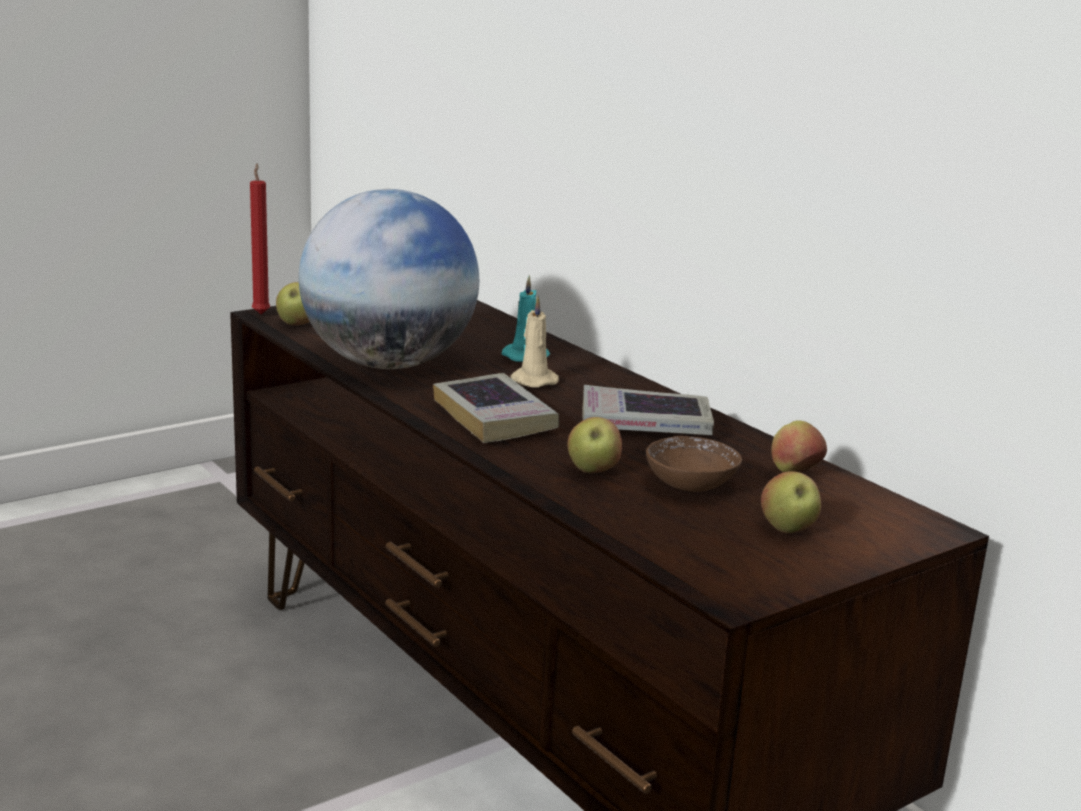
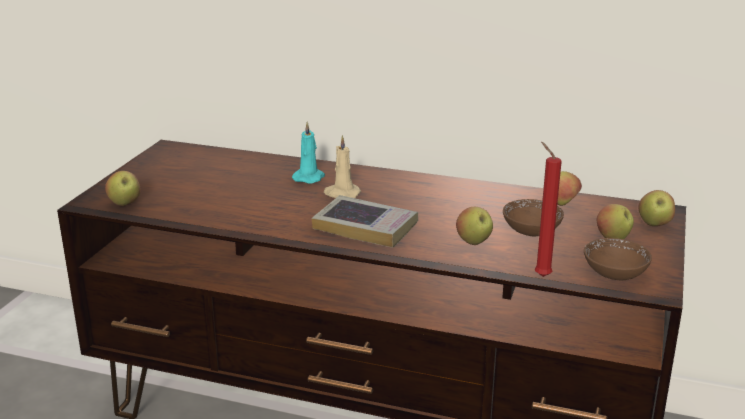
camera: 35 degrees left, 5 degrees up
red candle [250,164,270,314] -> red candle moved to [535,142,562,277]
globe [299,189,479,369] -> none
book [583,385,714,436] -> none
none -> brown bowl [584,238,652,280]
none -> apple [638,190,675,226]

